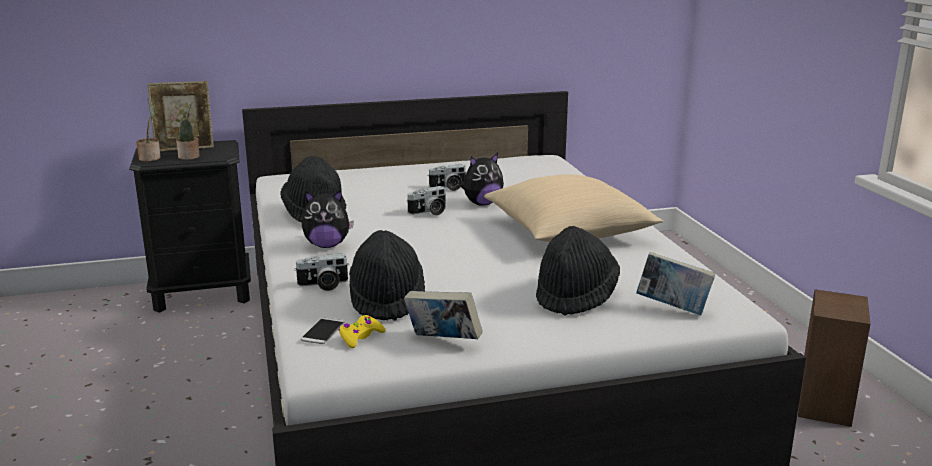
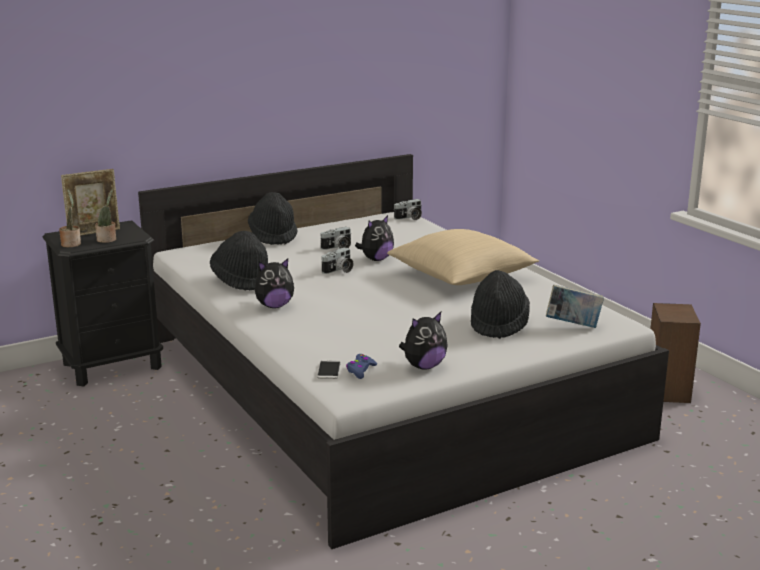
camera: 15 degrees left, 0 degrees up
camera [294,253,349,291] -> camera moved to [394,199,422,220]
yellow game controller [338,315,386,348] -> blue game controller [346,354,377,379]
black hat [349,230,425,321] -> black hat moved to [248,192,298,245]
book [404,291,483,339] -> plush toy [399,312,447,370]

